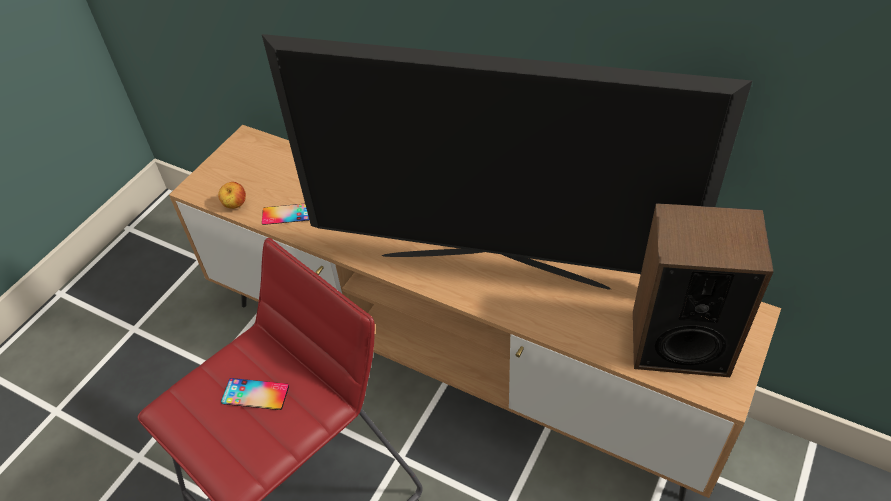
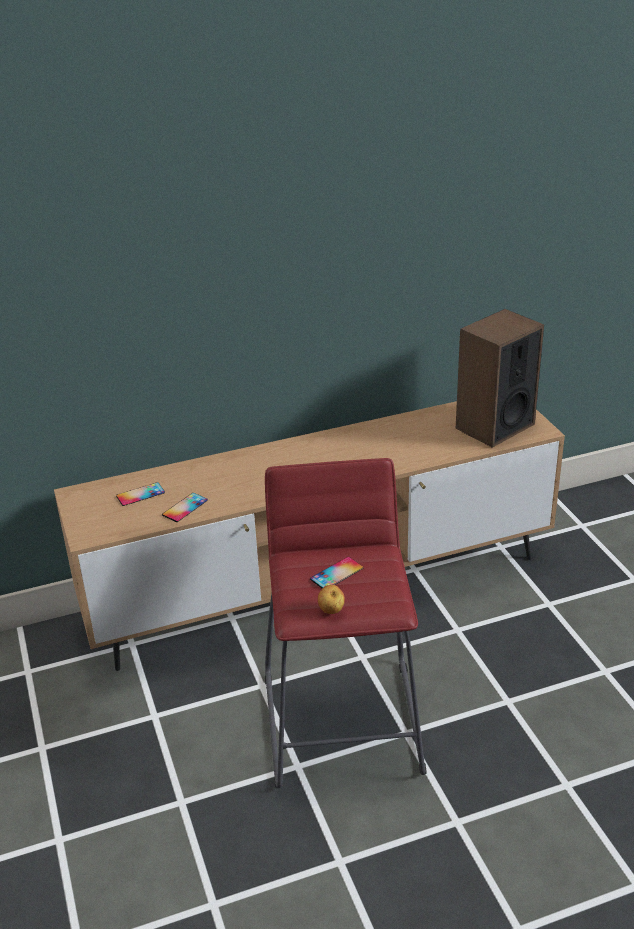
camera: 50 degrees left, 15 degrees down
apple [218,182,246,209] -> apple moved to [318,585,345,614]
television [262,34,752,289] -> none
none -> phone [116,482,165,506]

